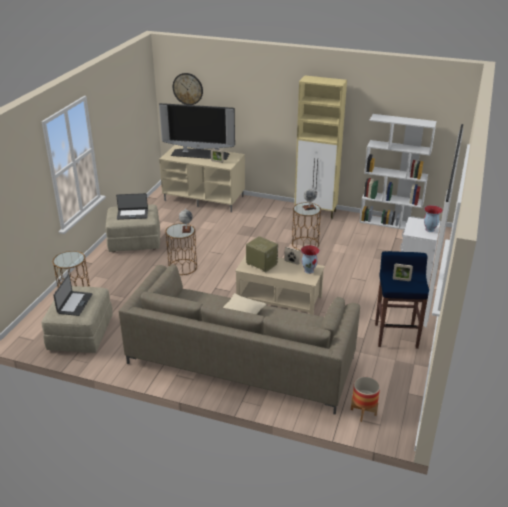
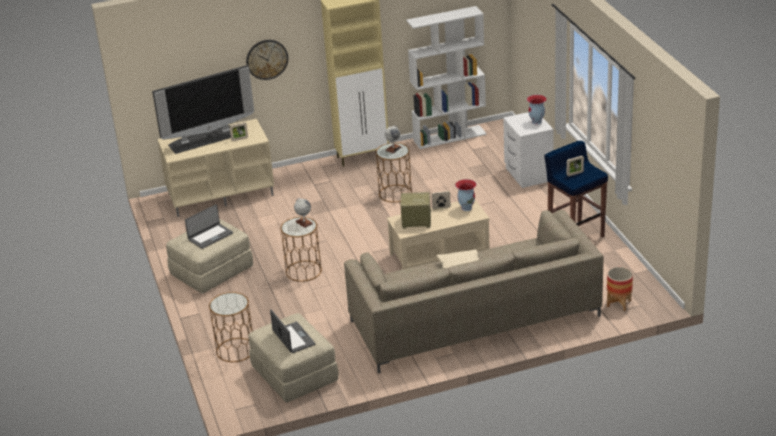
camera: 35 degrees left, 0 degrees up
wall clock [173,73,203,105] -> wall clock moved to [246,40,288,80]

